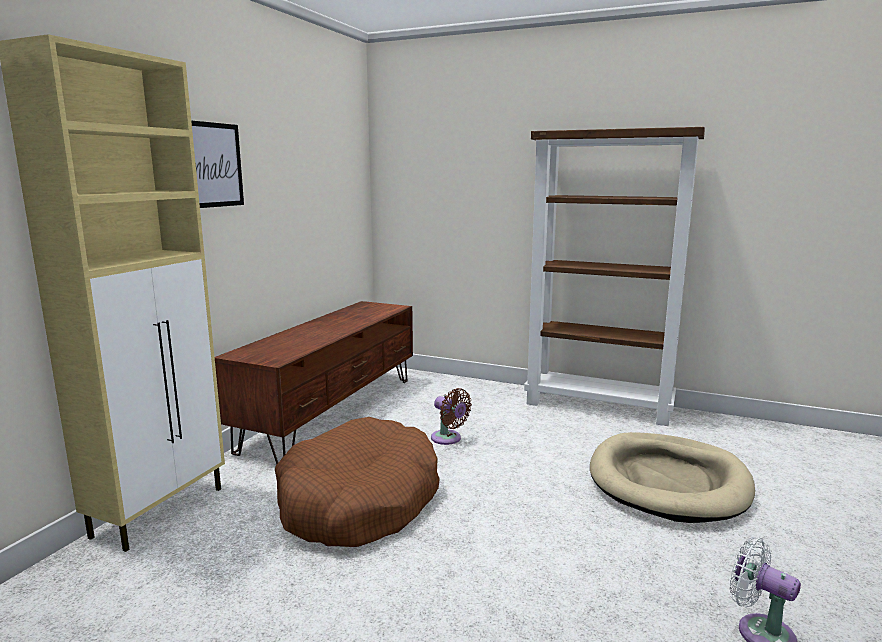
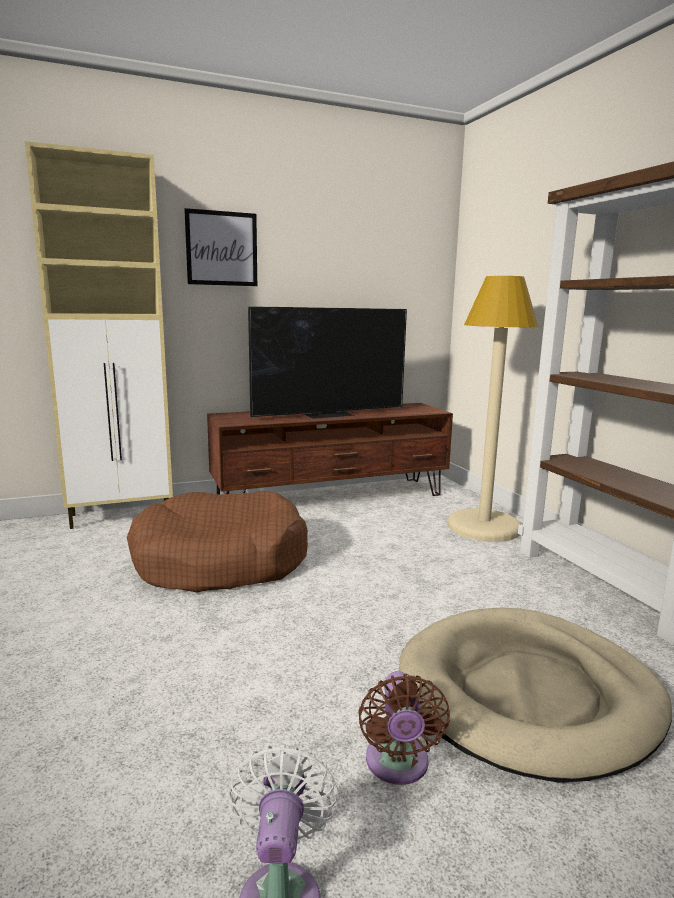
camera: 45 degrees right, 0 degrees up
brown fan [431,388,472,445] -> brown fan moved to [358,671,450,785]
none -> television [248,306,407,419]
none -> beige floor lamp [448,276,538,542]

